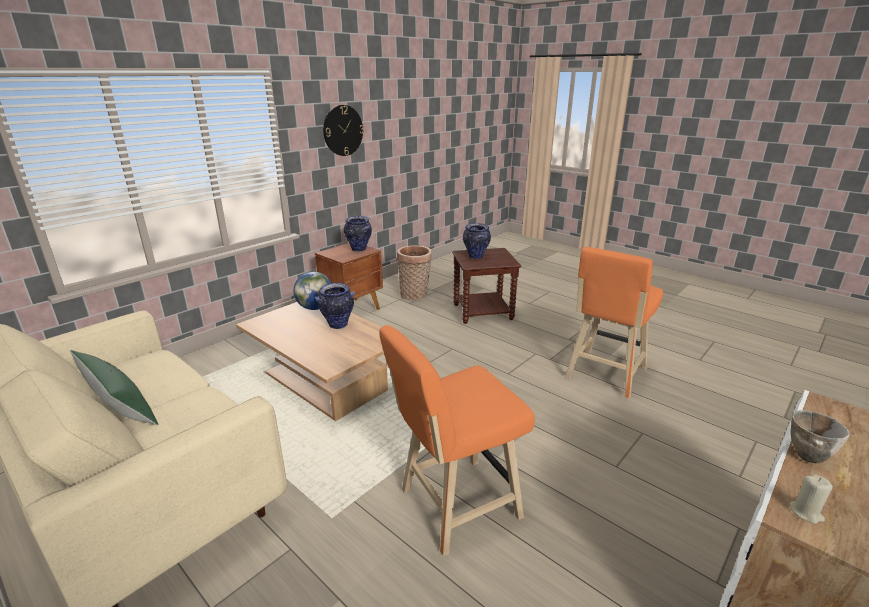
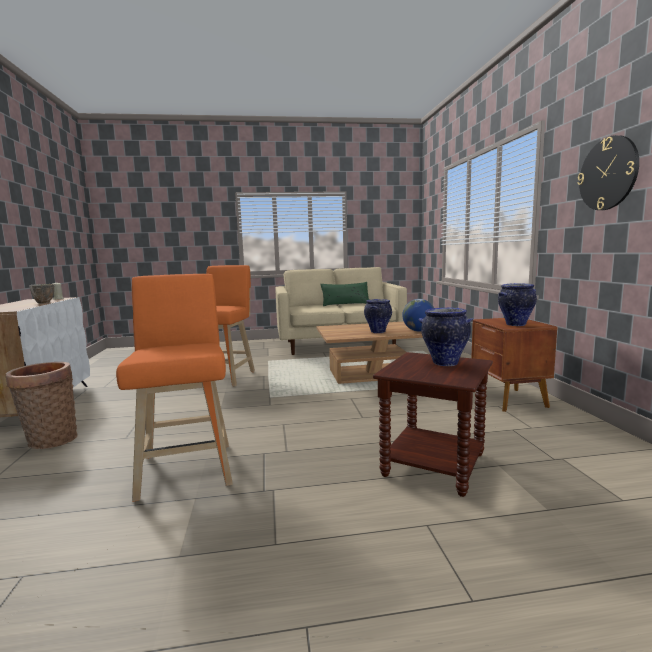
camera: 130 degrees right, 15 degrees down
basket [397,245,432,300] -> basket moved to [6,362,78,449]

